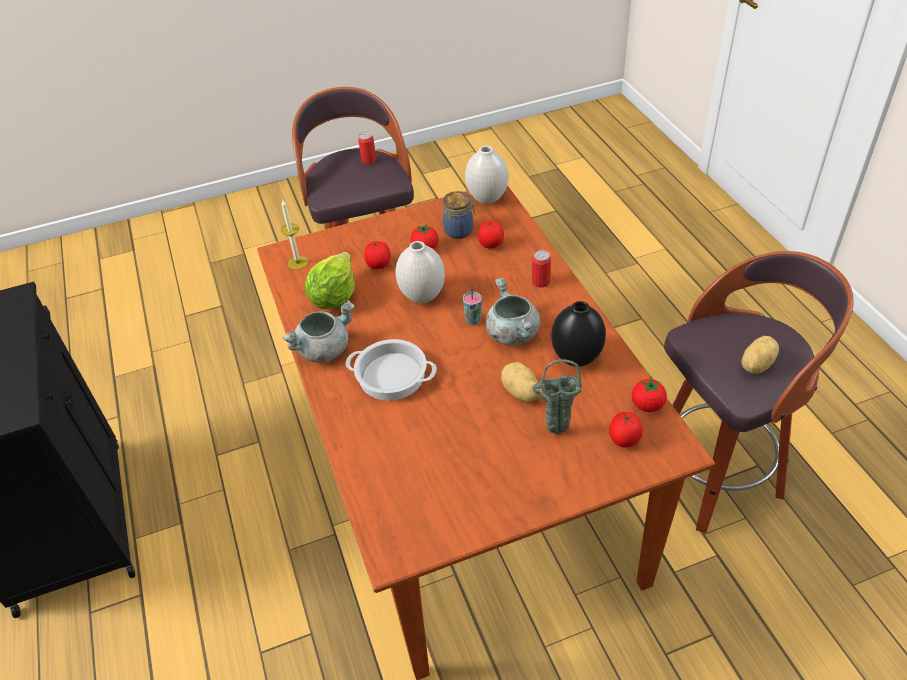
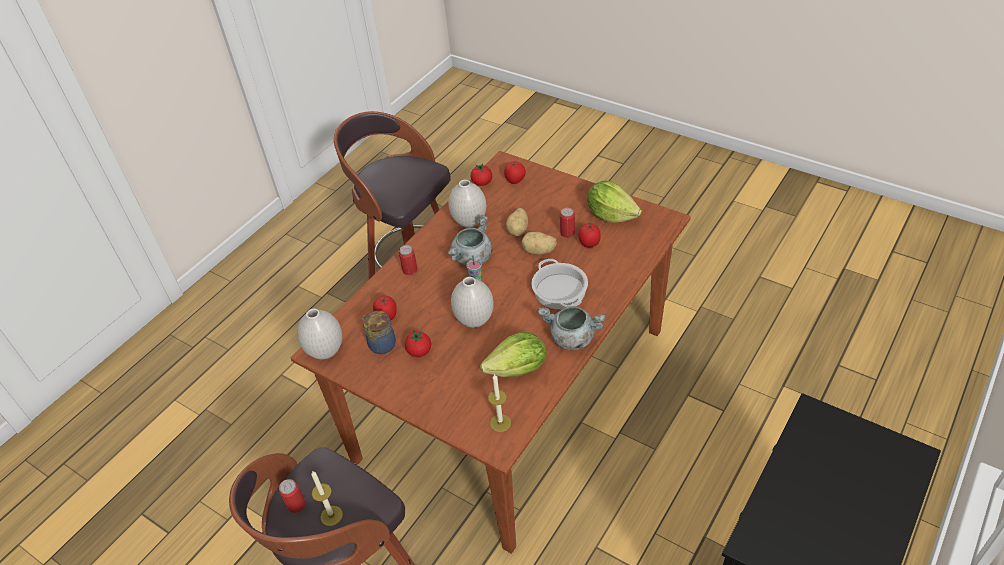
camera: 125 degrees left, 0 degrees up
tomato [364,241,391,269] -> tomato moved to [578,223,601,247]
green vase [532,359,582,434] -> none
black vase [551,301,606,367] -> white vase [448,180,486,228]
potato [741,336,779,374] -> potato moved to [521,232,557,255]
none -> candle [311,471,343,526]
none -> can [560,207,575,237]
none -> lettuce [587,181,642,223]

